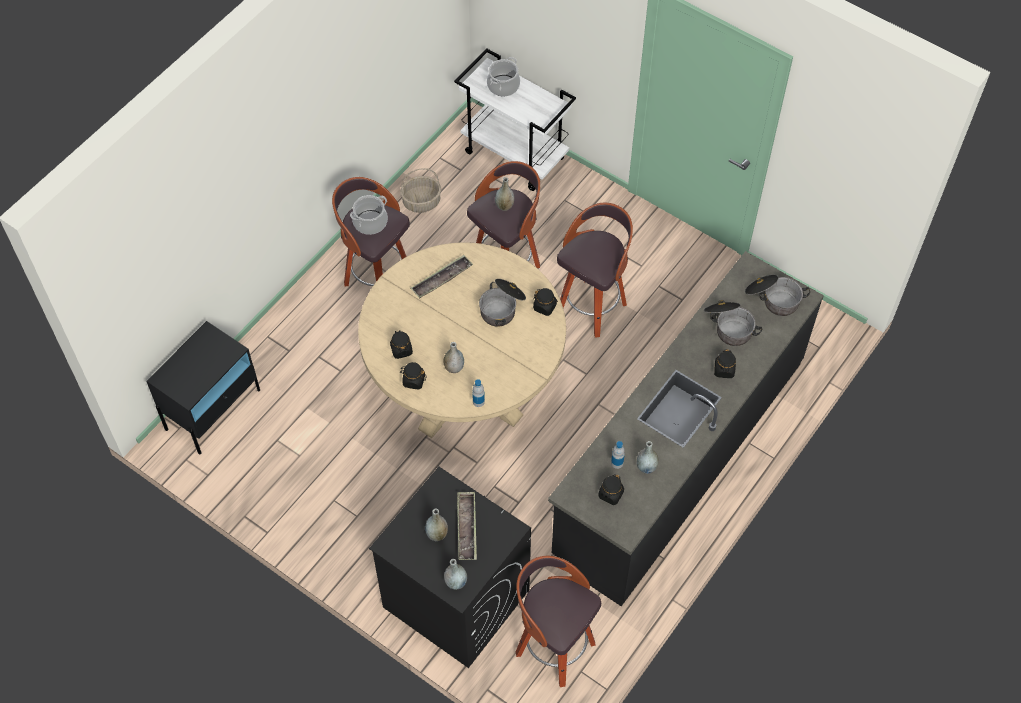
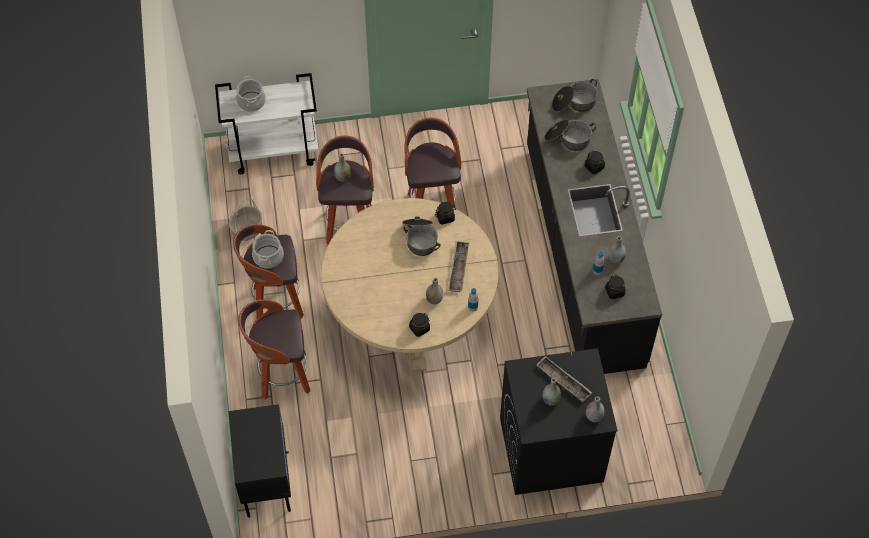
camera: 45 degrees left, 0 degrees up
black jar [390,330,413,359] -> none
tray [411,255,473,298] -> tray moved to [448,242,469,292]
stool [516,556,601,687] -> stool moved to [238,300,311,400]

